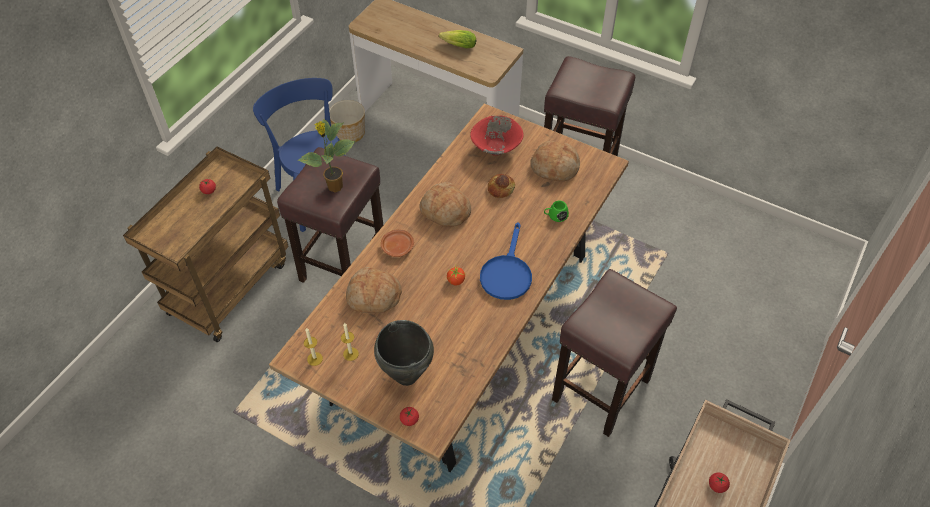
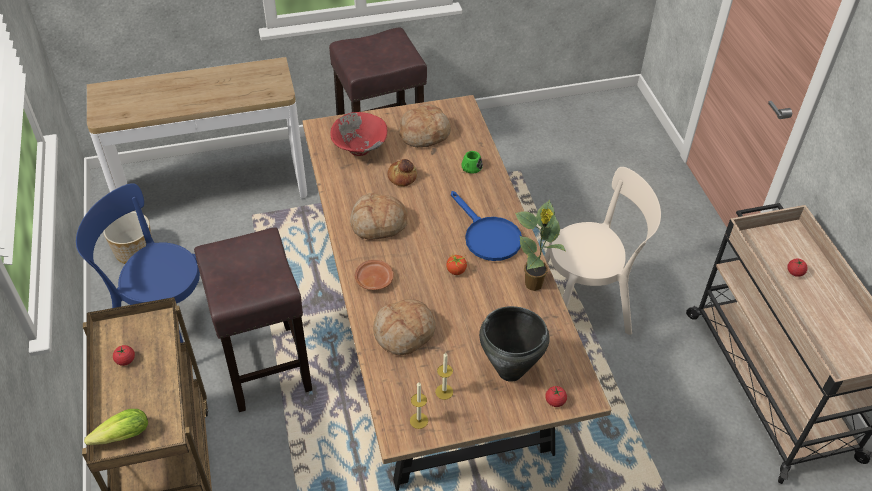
camera: 45 degrees left, 5 degrees down
potted plant [298,119,356,192] -> potted plant moved to [515,199,567,291]
lettuce [439,30,476,48] -> lettuce moved to [84,409,148,445]
brown stool [552,269,677,437] -> beige chair [544,167,661,335]

